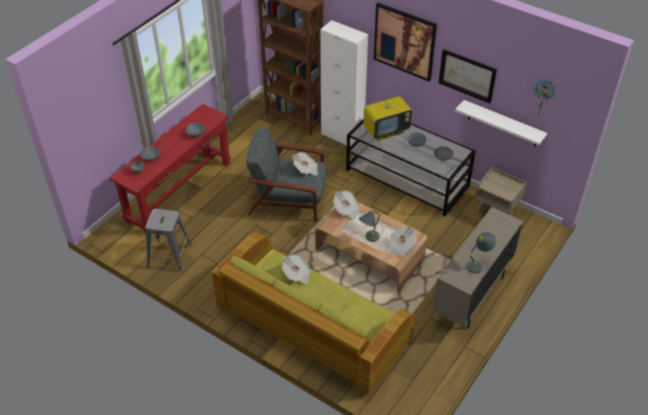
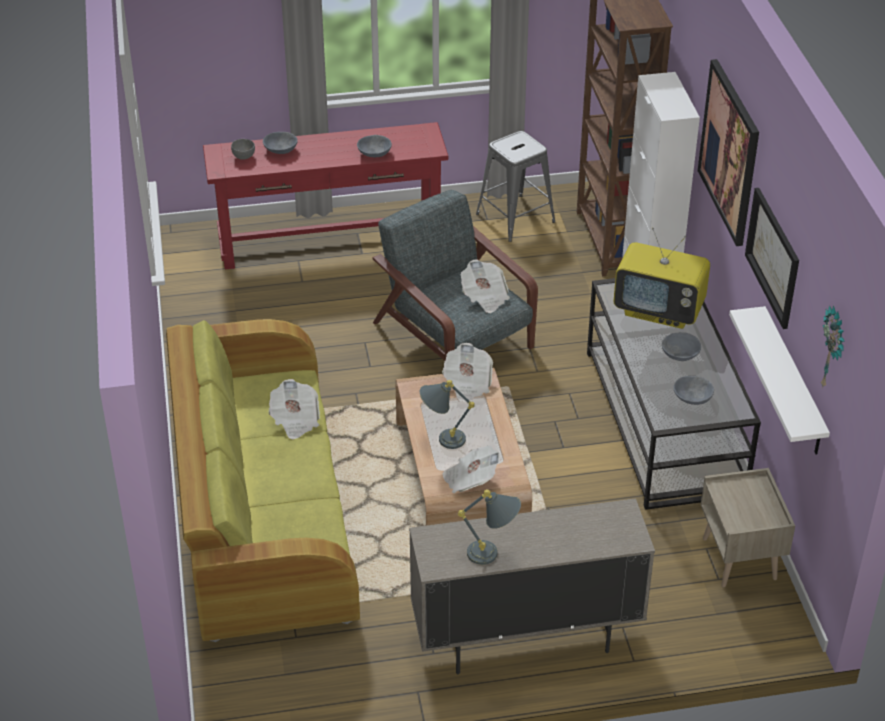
camera: 45 degrees right, 5 degrees down
grey stool [145,209,192,272] -> grey stool moved to [476,131,555,242]

